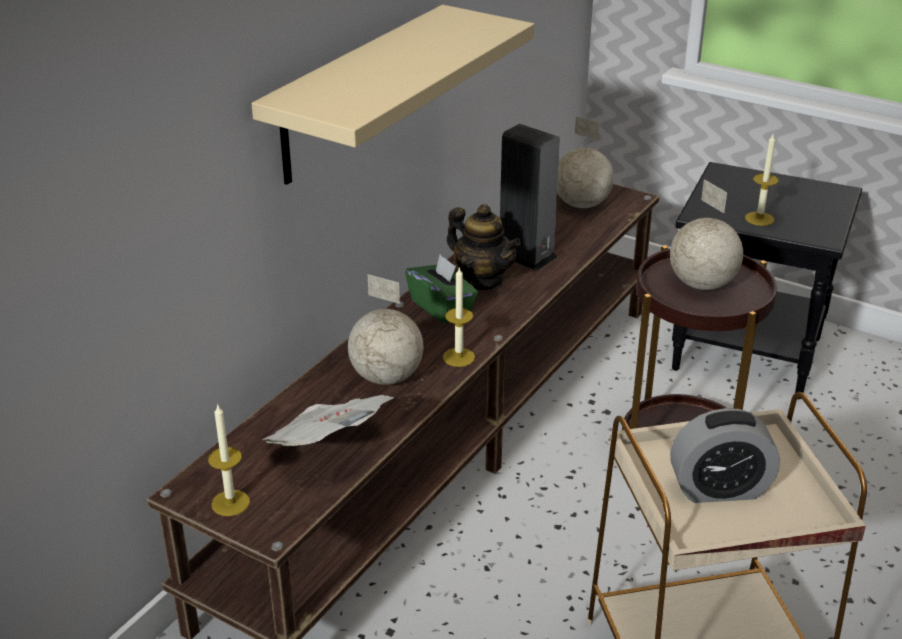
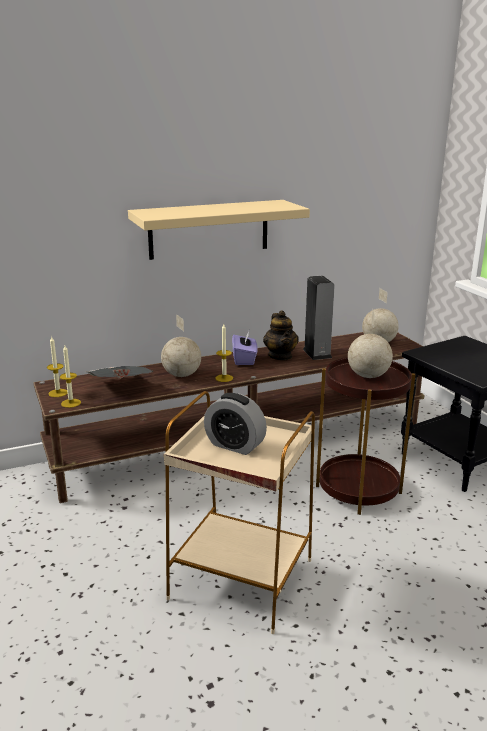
camera: 35 degrees right, 10 degrees down
green tissue box [405,254,478,324] -> purple tissue box [232,331,258,365]
candle [745,134,779,226] -> candle moved to [60,345,81,408]

